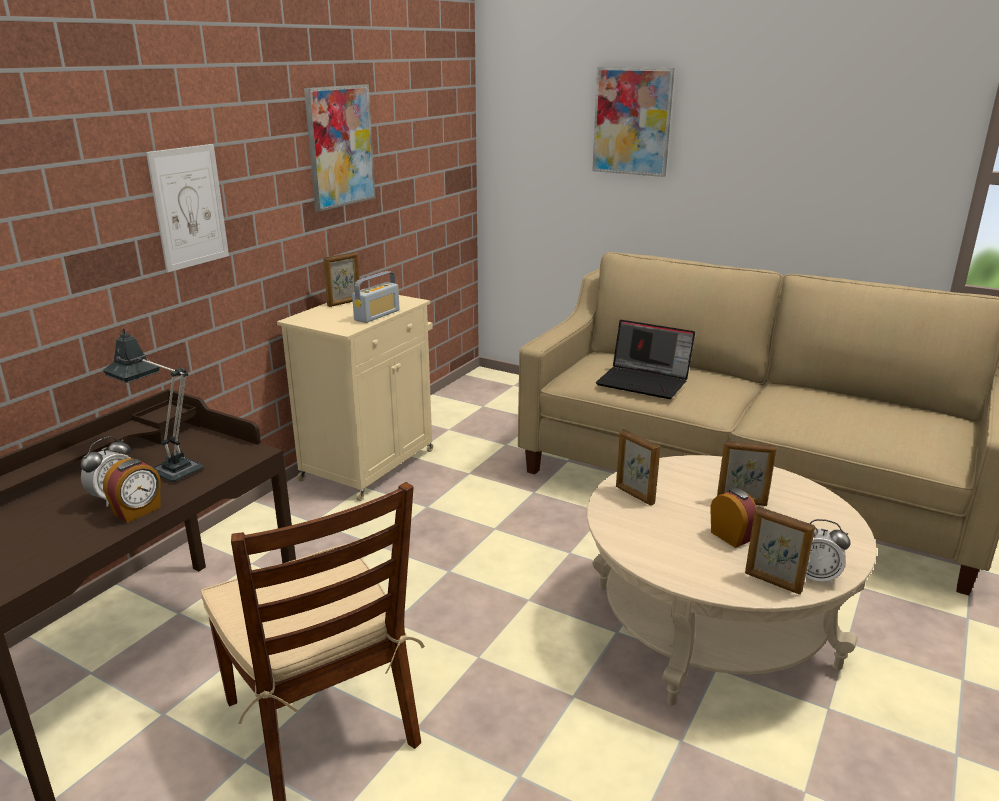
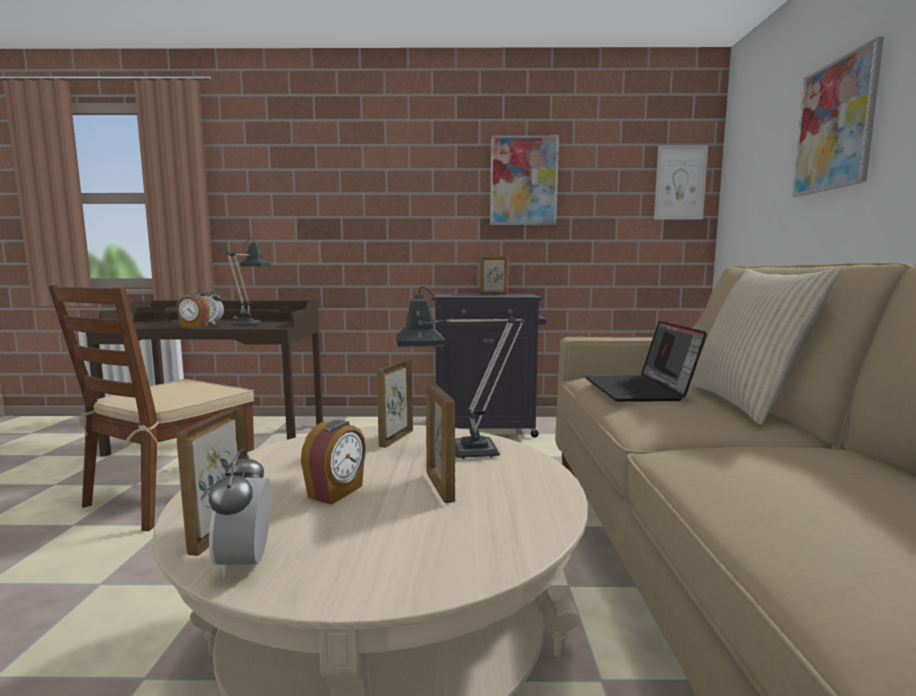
camera: 60 degrees right, 15 degrees down
picture [146,144,229,272] -> picture moved to [654,145,708,219]
beige cabinet [277,289,433,501] -> black cabinet [432,294,546,437]
radio [352,271,400,323] -> none
none -> table lamp [396,287,526,459]
none -> beige pillow [690,268,841,425]

